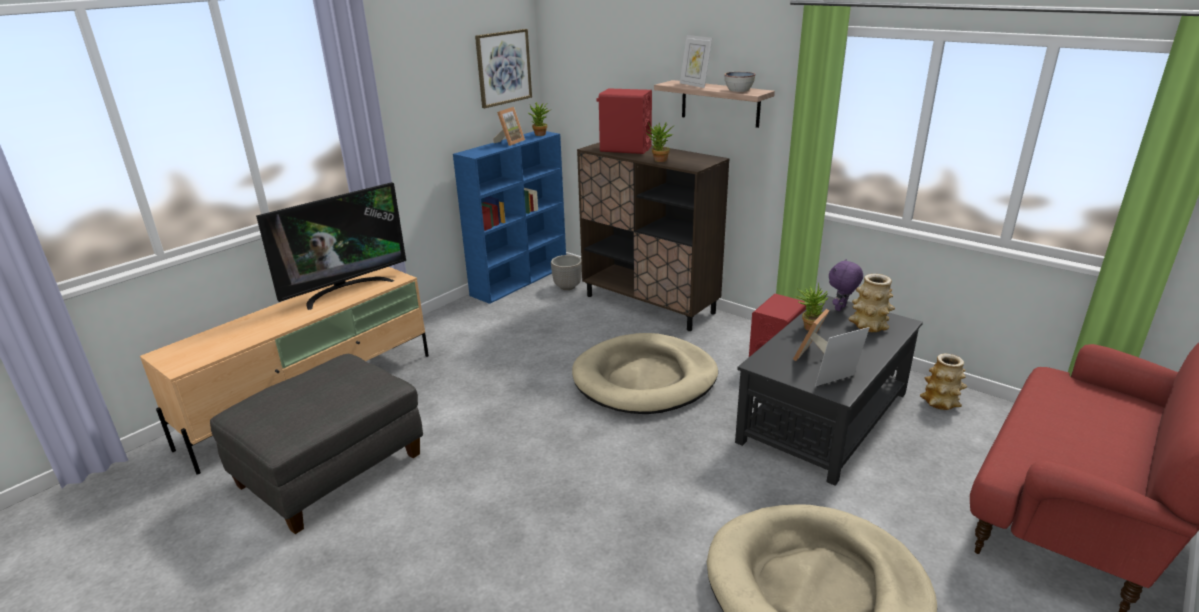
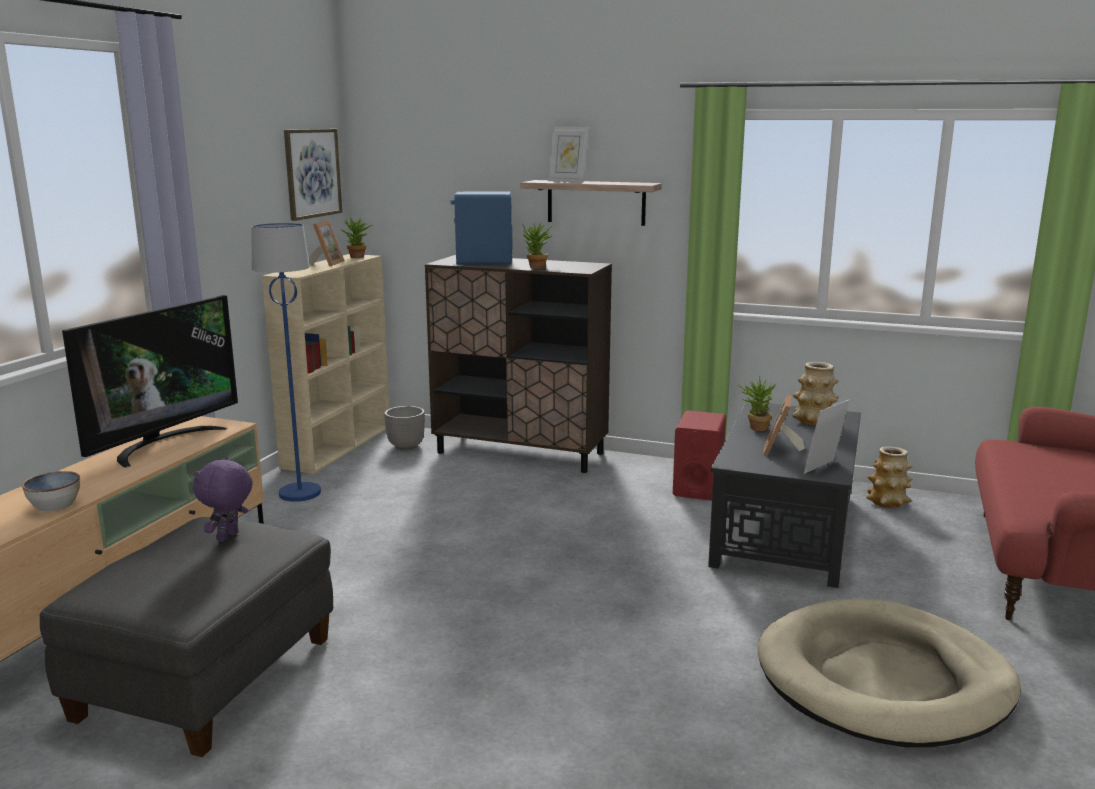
camera: 20 degrees left, 10 degrees down
blue bookcase [453,131,566,304] -> beige bookcase [262,254,389,474]
beige dog bed [572,333,718,414] -> none
red speaker [597,88,652,154] -> blue speaker [451,191,512,265]
bowl [724,72,756,92] -> bowl moved to [22,471,80,511]
purple plush toy [829,259,863,311] -> purple plush toy moved to [193,457,253,542]
none -> blue floor lamp [252,223,321,502]

